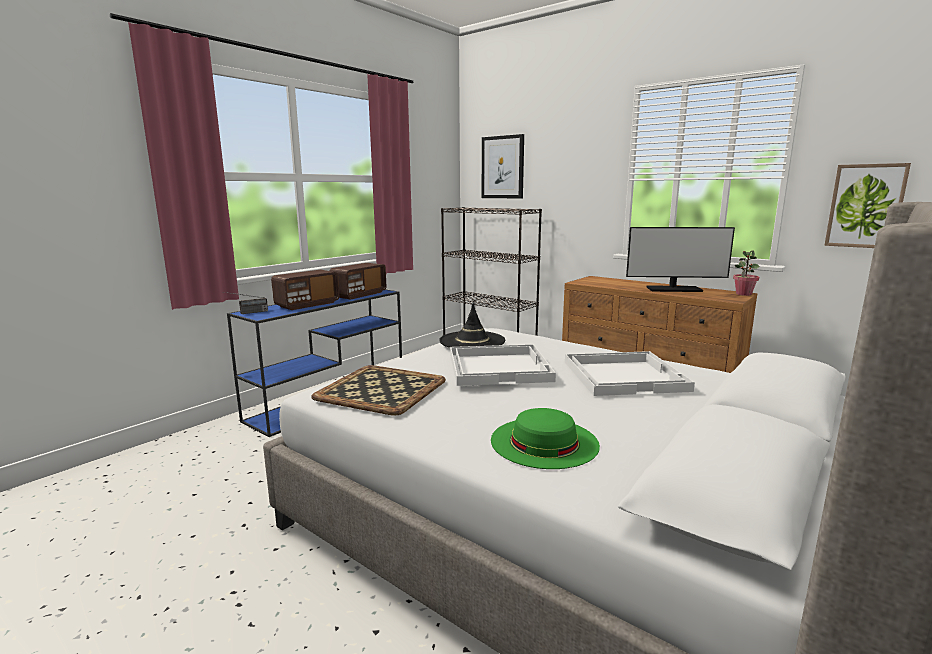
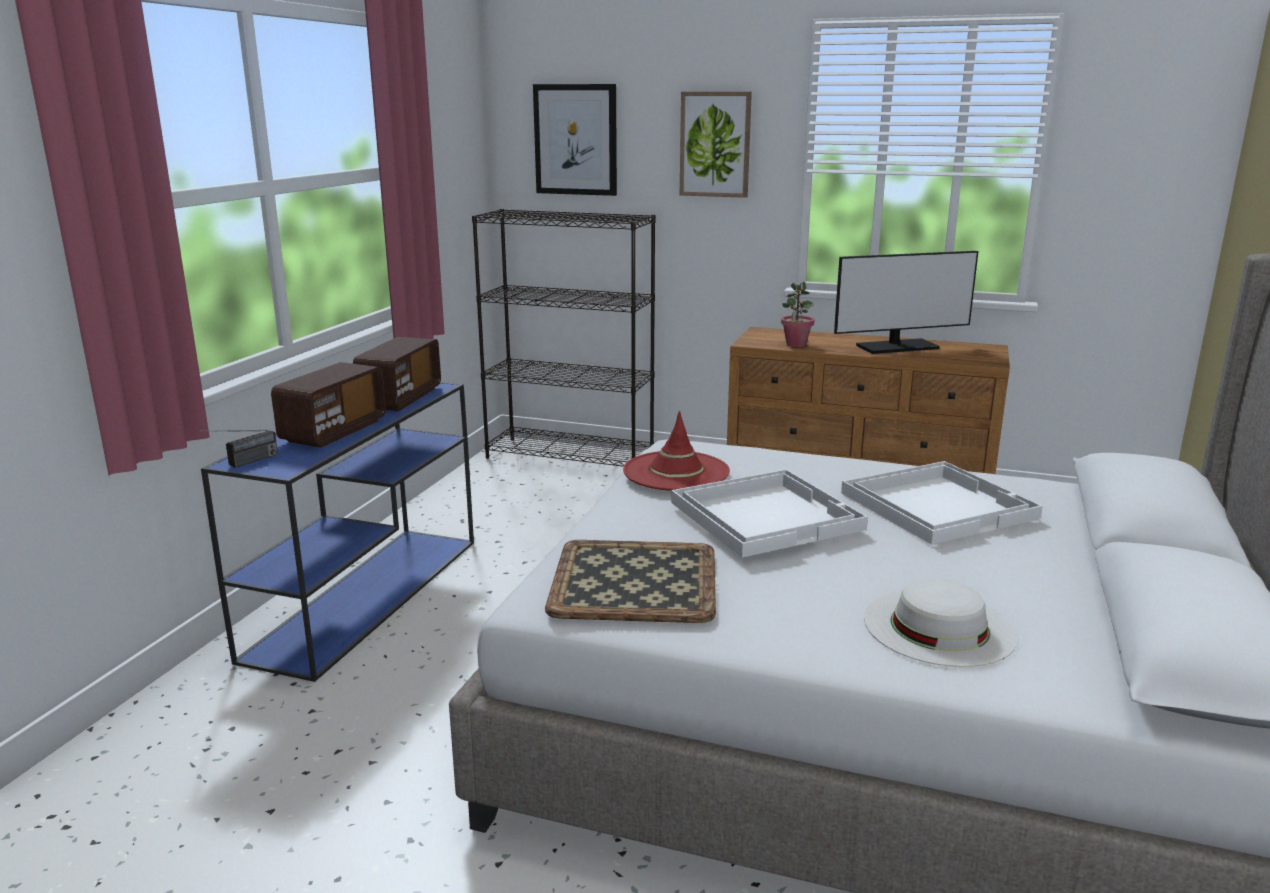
camera: 20 degrees left, 5 degrees up
black hat [439,303,505,348] -> red hat [623,411,730,491]
green hat [491,408,600,469] -> white hat [864,579,1018,667]
potted plant [733,250,759,296] -> potted plant moved to [781,281,814,347]
picture [824,163,911,248] -> picture moved to [680,92,752,198]

